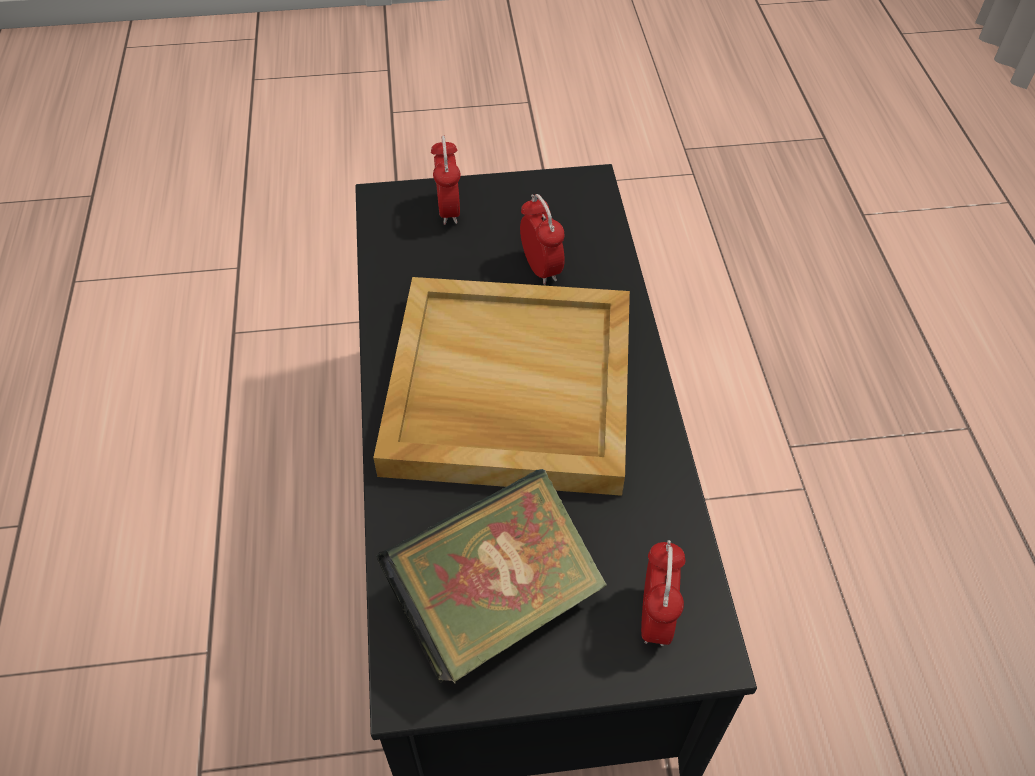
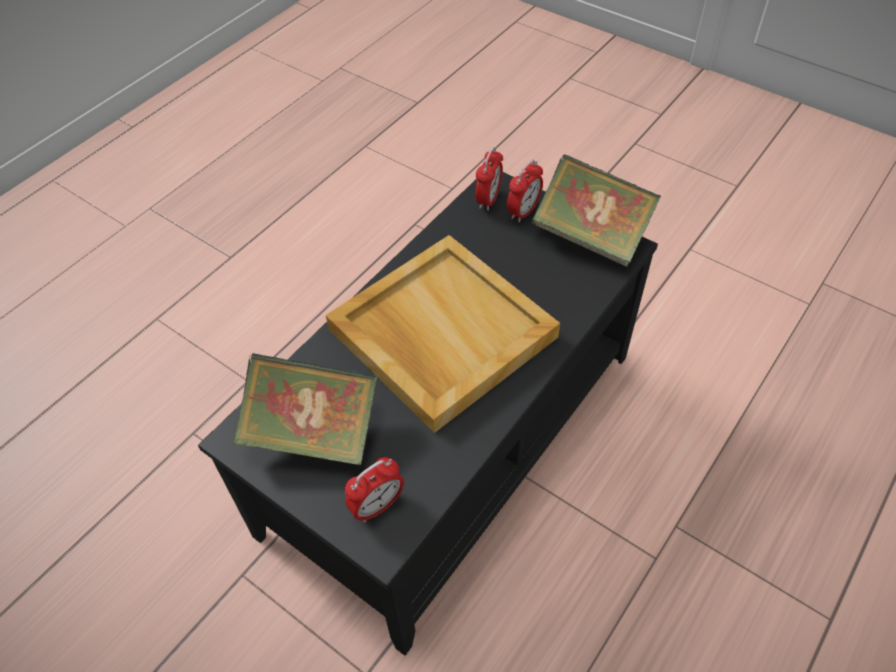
camera: 45 degrees right, 0 degrees up
alarm clock [520,194,565,285] -> alarm clock moved to [475,147,503,211]
none -> book [532,154,661,267]

